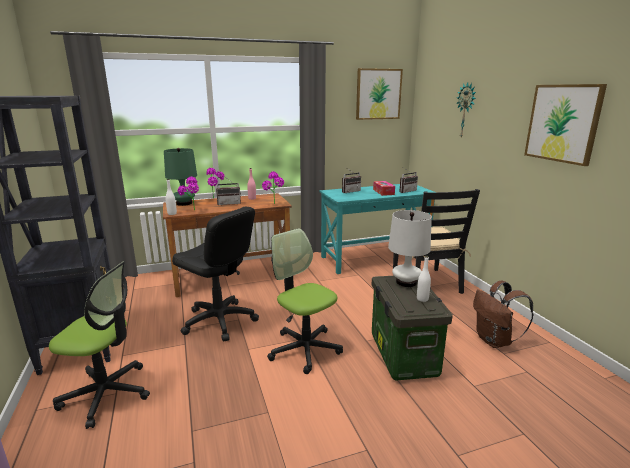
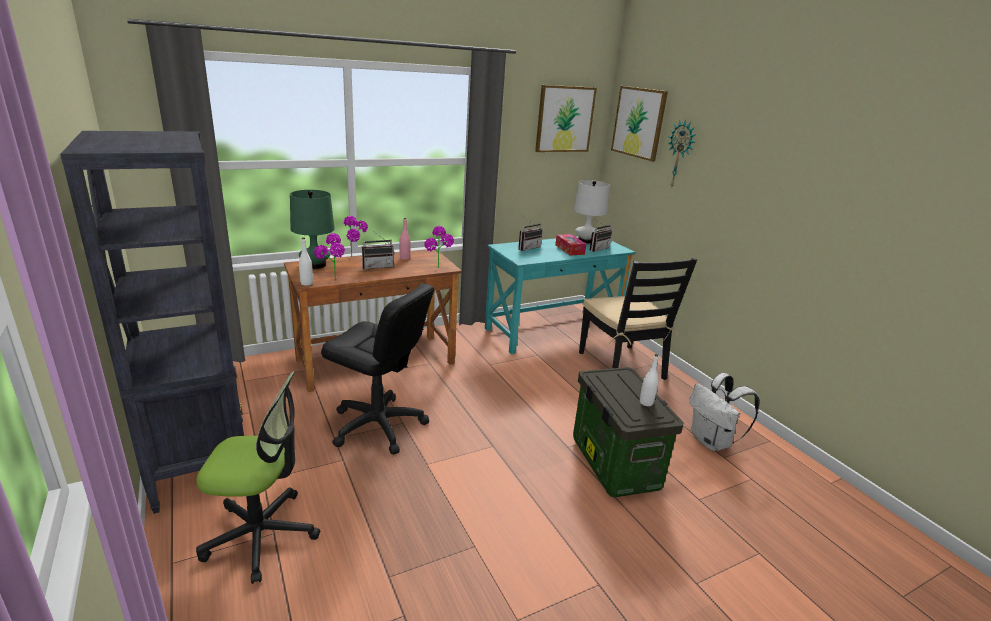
camera: 10 degrees left, 5 degrees up
office chair [267,228,343,374] -> none
white table lamp [388,210,432,287] -> white table lamp moved to [574,180,610,243]
brown backpack [473,281,534,348] -> white backpack [690,373,760,451]
picture [524,84,607,166] -> picture moved to [611,86,668,161]

